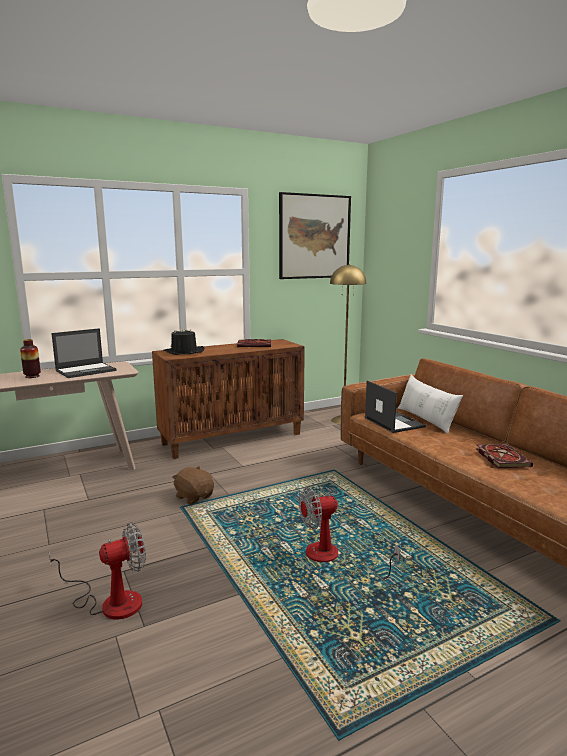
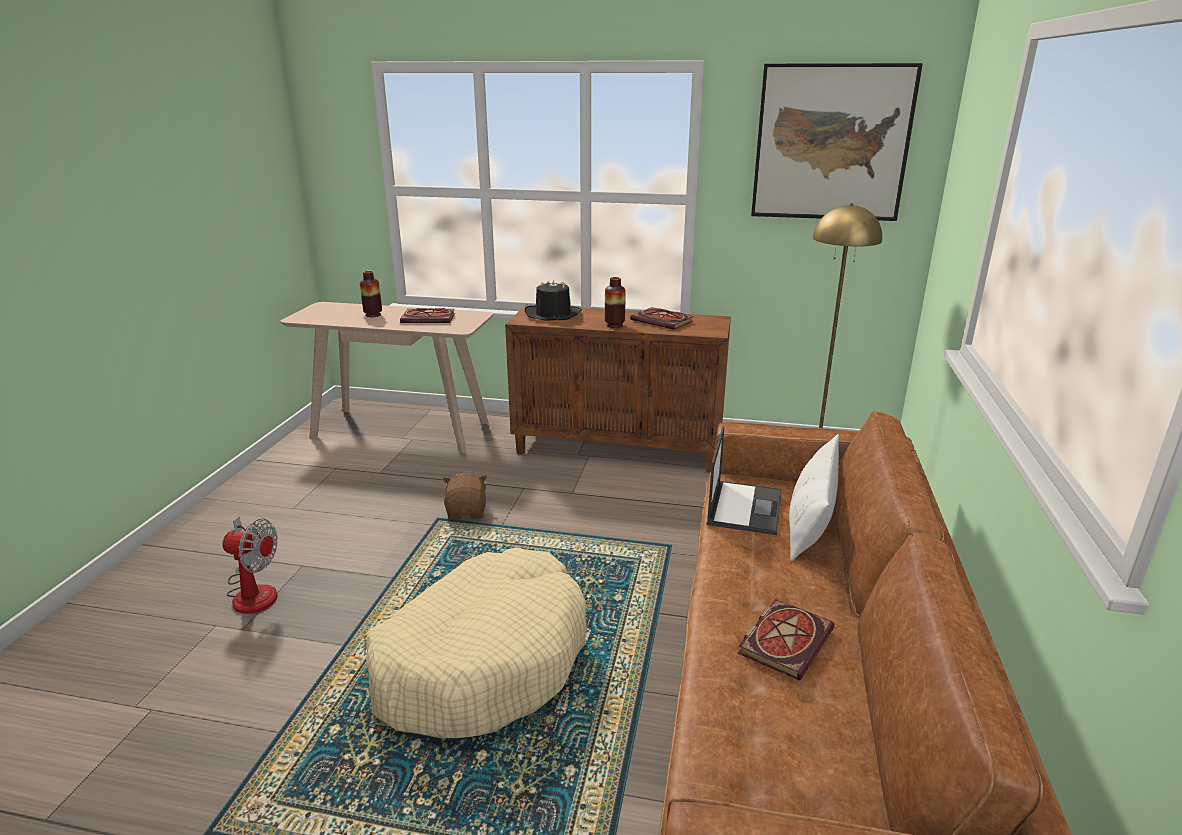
camera: 40 degrees right, 10 degrees up
laptop [51,328,117,378] -> book [400,308,455,323]
fan [299,487,400,579] -> beige dog bed [366,547,587,738]
none -> vase [605,277,626,328]

